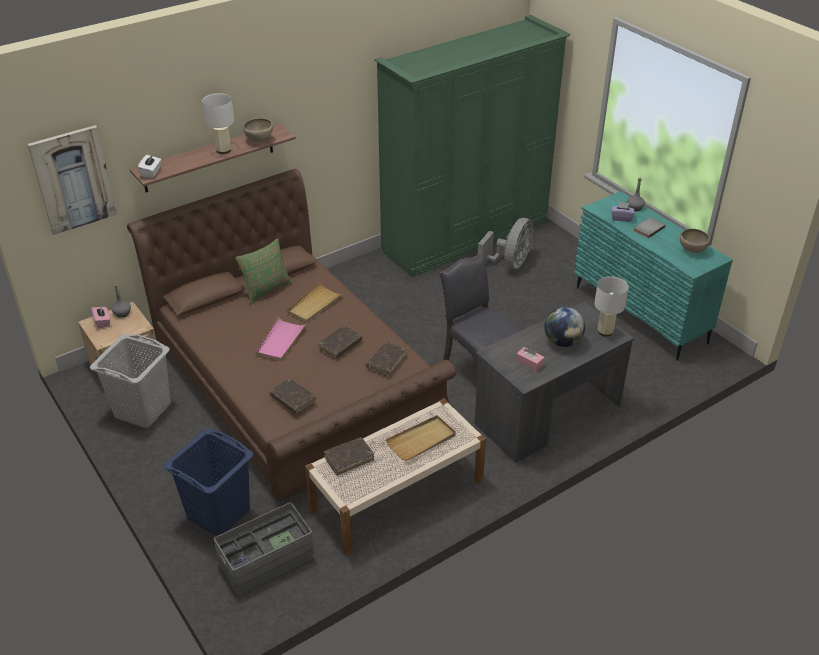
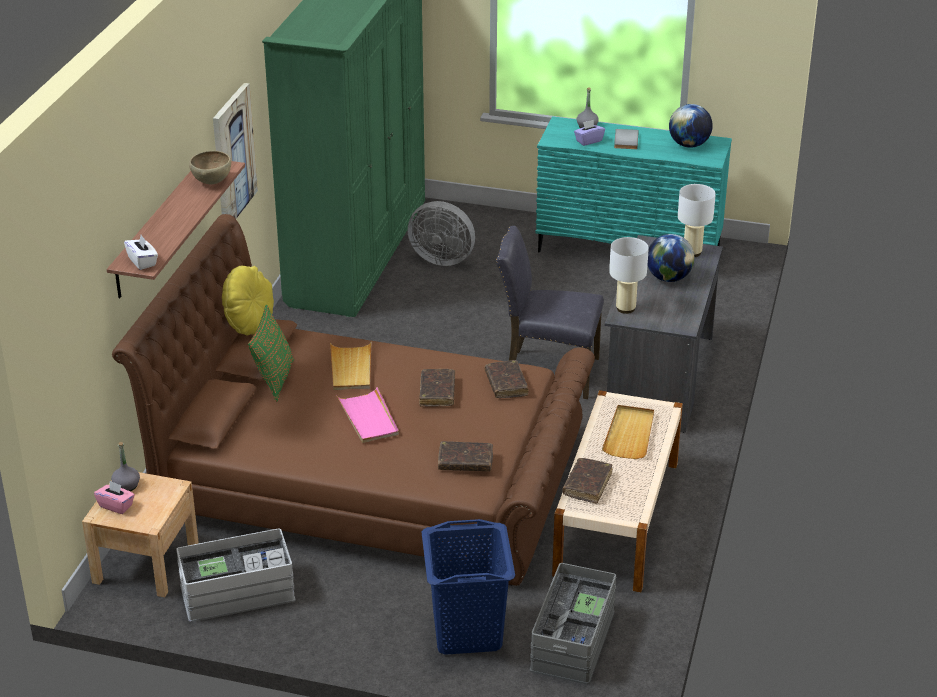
camera: 40 degrees left, 5 degrees down
picture [28,125,117,235] -> picture moved to [213,83,258,219]
grey laundry basket [90,334,171,428] -> grey storage box [176,528,295,622]
white table lamp [202,93,234,154] -> white table lamp moved to [609,237,648,314]
grey fan [478,218,533,269] -> grey fan turned 120 degrees clockwise [408,201,475,266]
pink tissue box [516,347,545,372] -> none
brown bowl [680,228,710,253] -> globe [669,104,713,148]
none -> yellow pillow [222,266,274,336]

